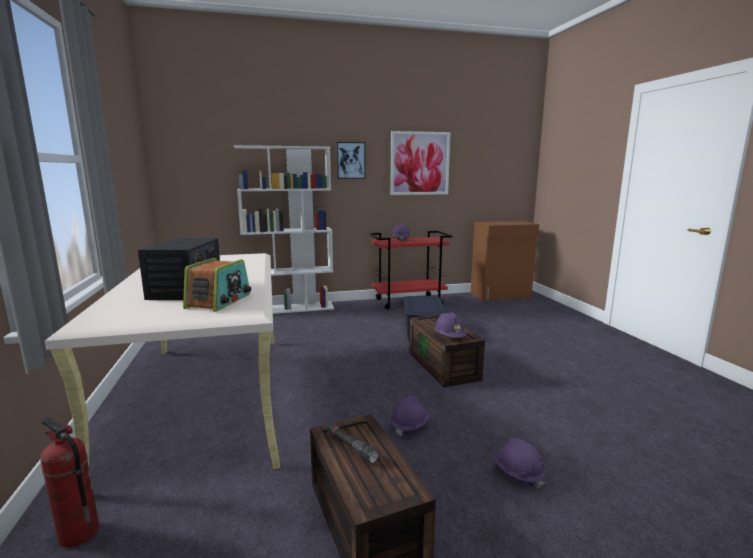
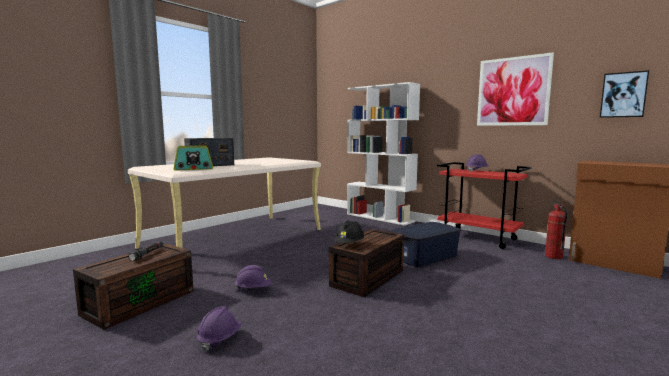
camera: 55 degrees right, 5 degrees down
fire extinguisher [40,417,100,548] -> fire extinguisher moved to [545,200,567,259]
picture [337,142,365,179] -> picture moved to [600,70,649,118]
purple hard hat [434,312,467,338] -> black hard hat [333,220,364,243]

